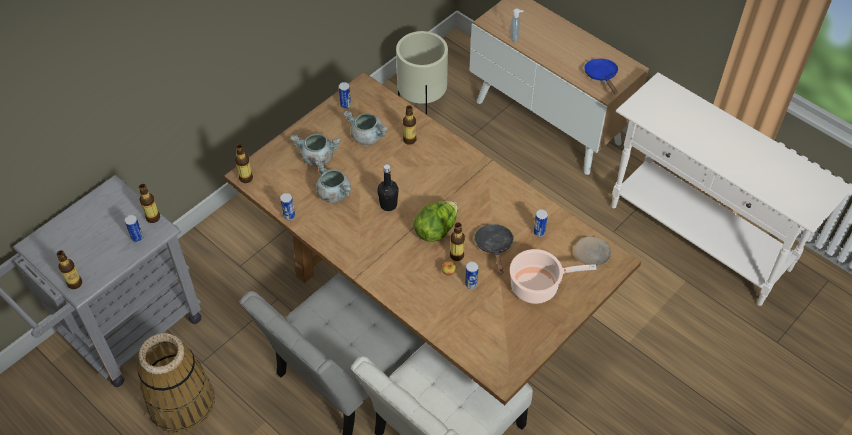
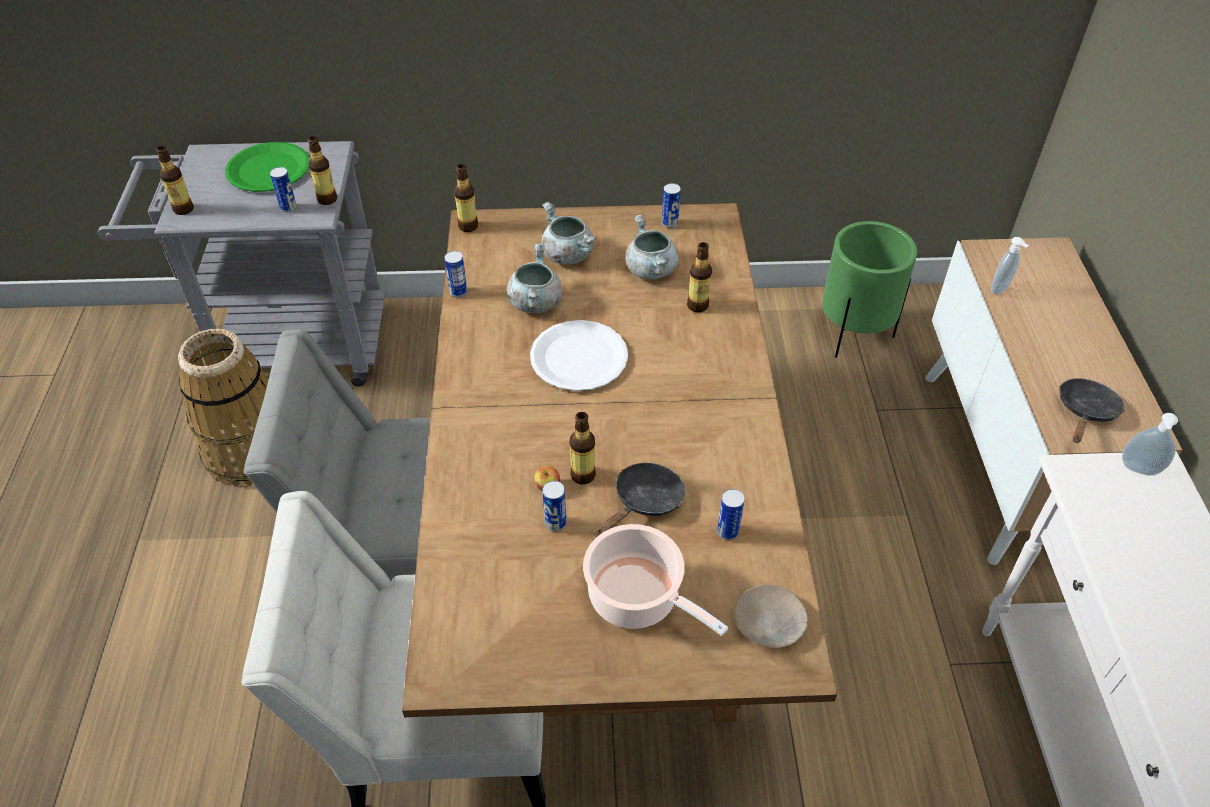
camera: 45 degrees right, 5 degrees down
black bottle [377,164,399,211] -> white plate [530,320,628,391]
beige planter [396,31,448,115] -> green planter [822,221,917,358]
lettuce [413,201,458,242] -> none
blue frying pan [584,59,618,94] -> black frying pan [1059,378,1125,443]
none -> green plate [225,142,309,192]
none -> soap dispenser [1122,413,1178,476]

